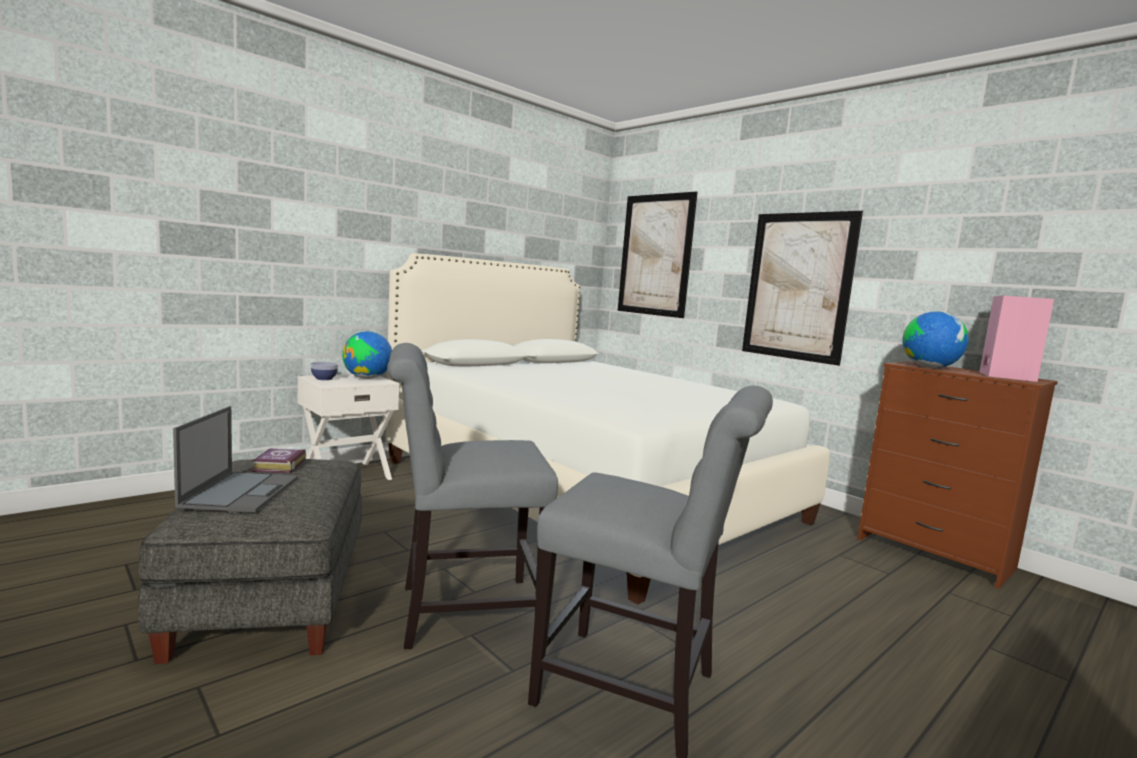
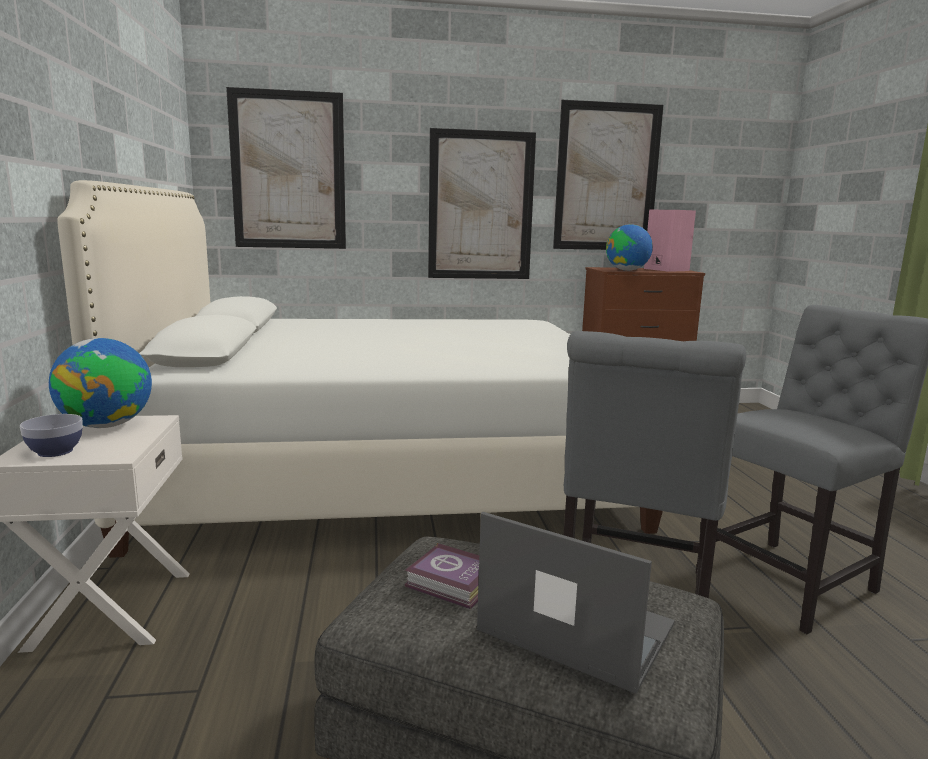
camera: 55 degrees left, 5 degrees up
none -> picture [553,100,664,250]

